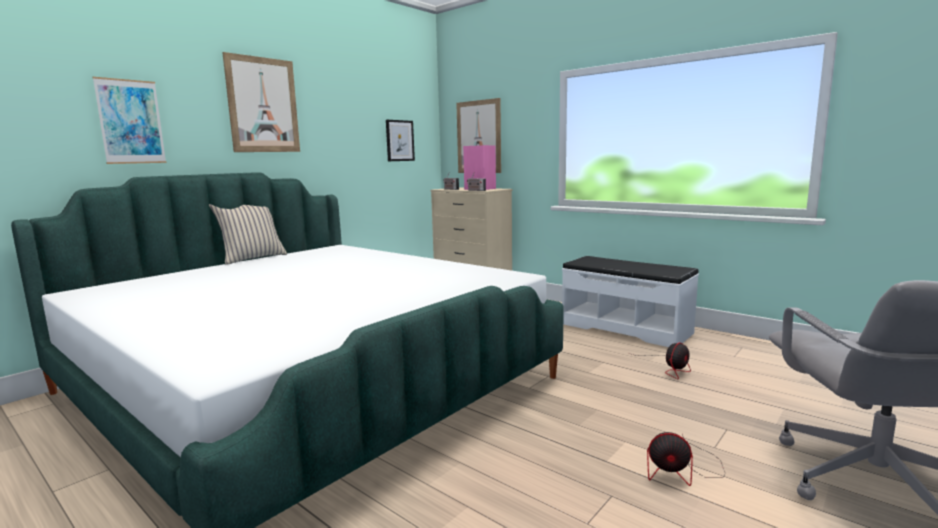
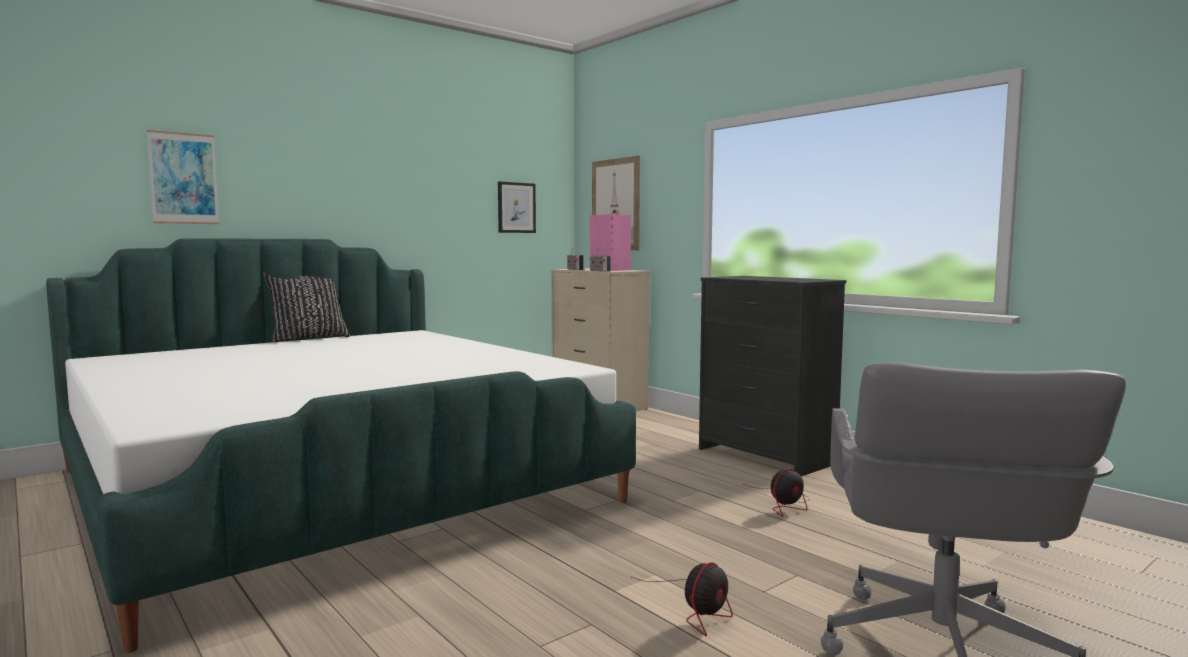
camera: 10 degrees right, 5 degrees down
beige pillow [209,204,287,265] -> black pillow [262,272,350,343]
picture [222,52,300,152] -> none
white bench [562,256,699,347] -> black dresser [699,276,846,476]
fan [647,432,725,486] -> fan turned 75 degrees counterclockwise [632,562,733,636]

